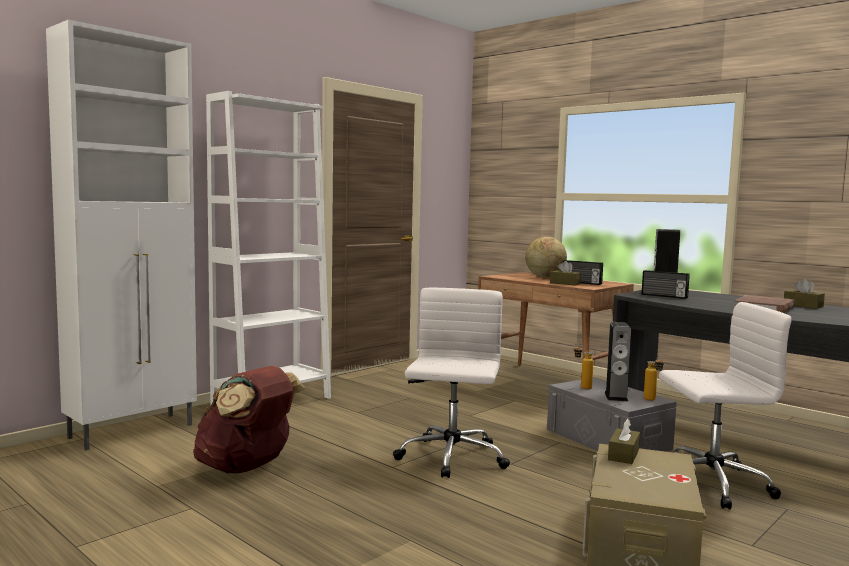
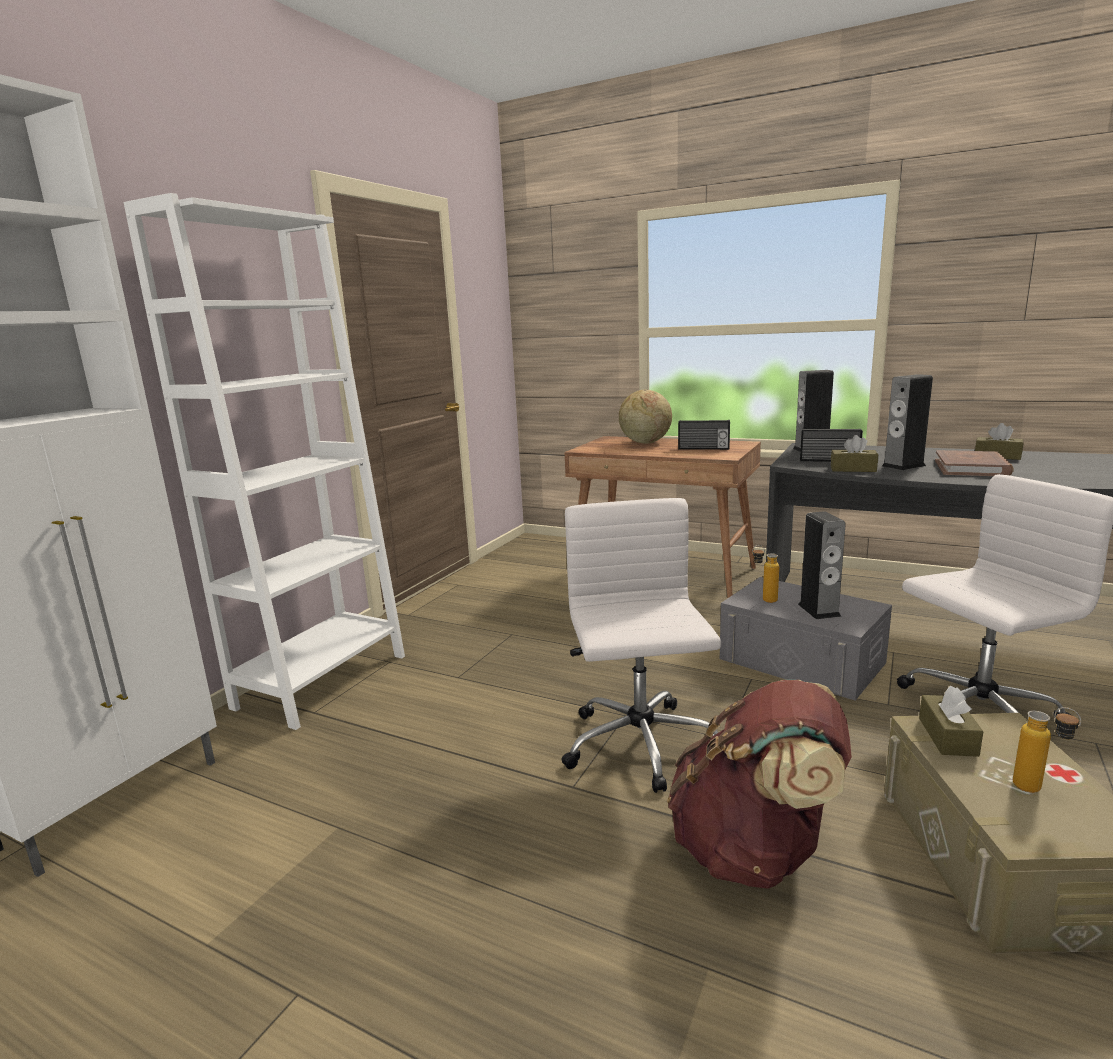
camera: 15 degrees left, 10 degrees up
brown backpack [193,366,305,473] -> brown backpack moved to [667,680,852,889]
brown tissue box [550,261,581,286] -> brown tissue box moved to [831,435,878,472]
bottle [644,356,664,401] -> bottle moved to [1013,707,1081,793]
none -> speaker [881,374,933,470]

